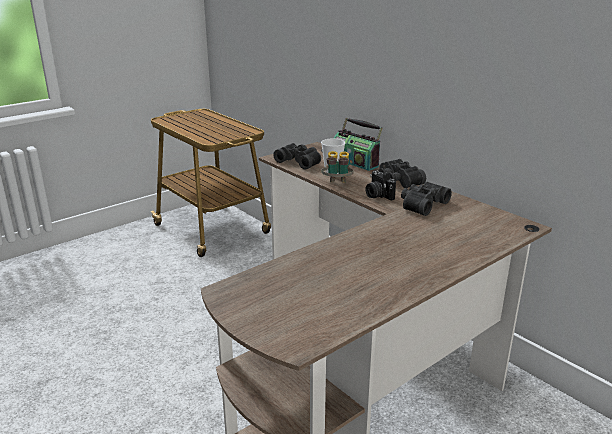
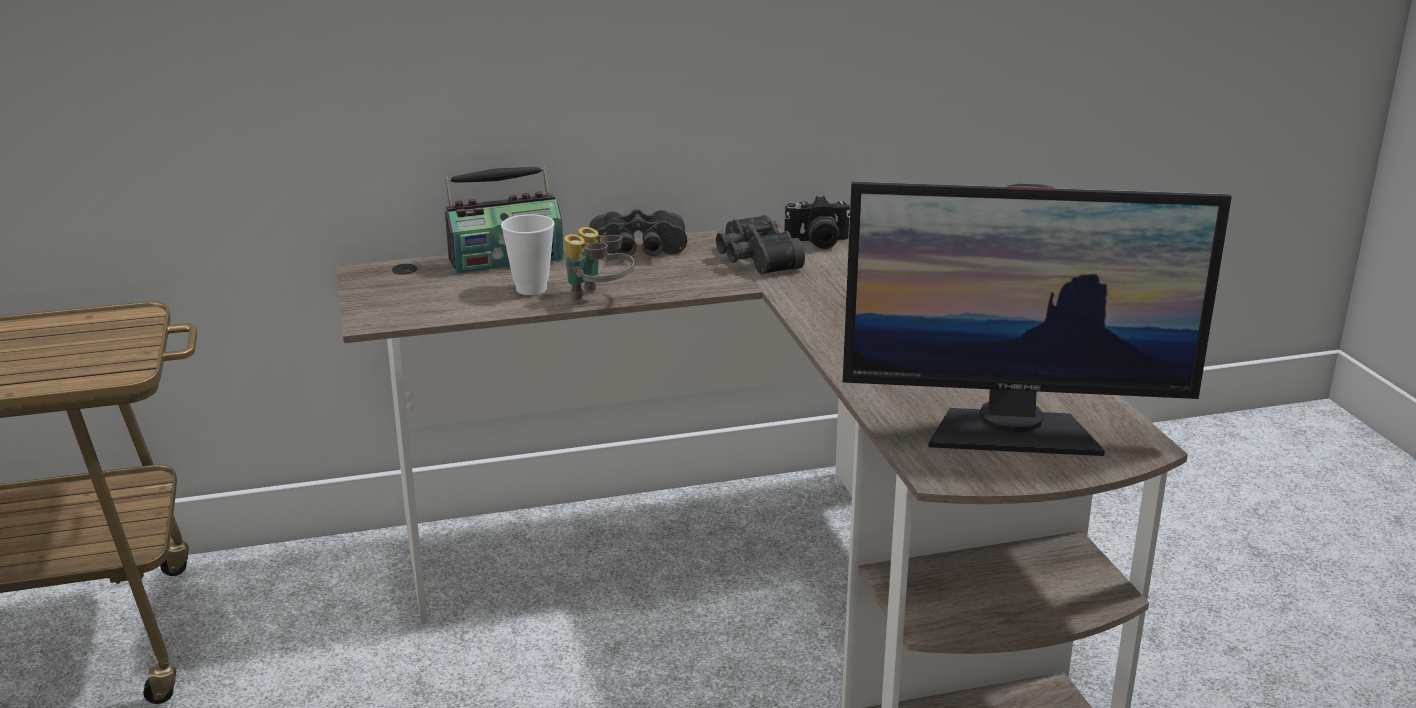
camera: 65 degrees left, 0 degrees up
black binoculars [273,143,321,170] -> none
camera [365,170,396,200] -> camera moved to [785,196,850,249]
none -> monitor [843,182,1232,456]

